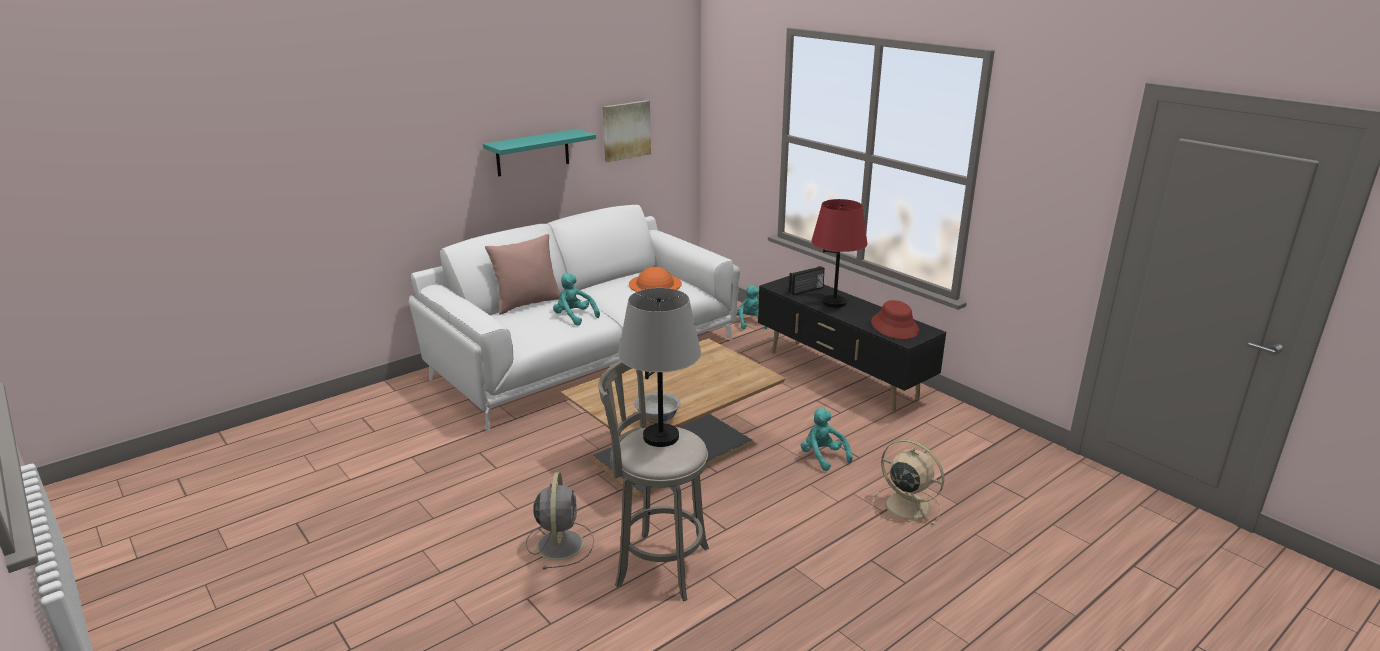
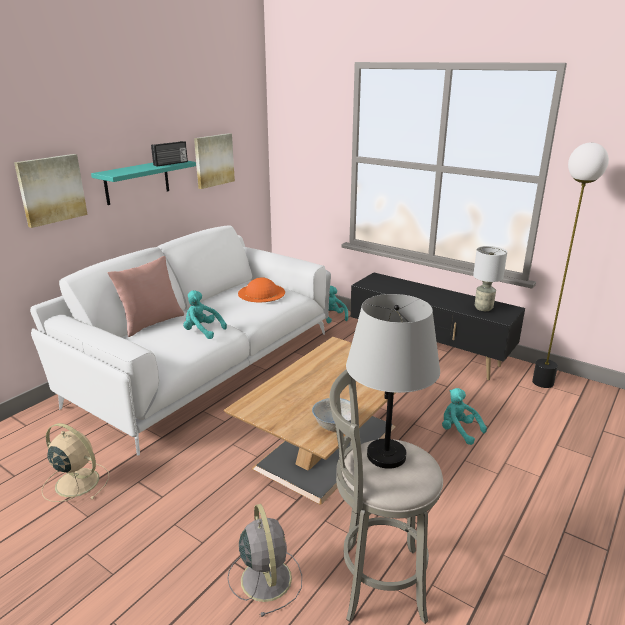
camera: 15 degrees left, 0 degrees up
radio [789,266,825,295] -> radio moved to [151,141,188,166]
red table lamp [811,199,867,308] -> none
red hat [871,300,919,339] -> grey table lamp [473,246,507,311]
beige fan [872,440,944,525] -> beige fan moved to [42,423,109,502]
none -> picture [14,154,88,228]
none -> floor lamp [532,142,609,388]

